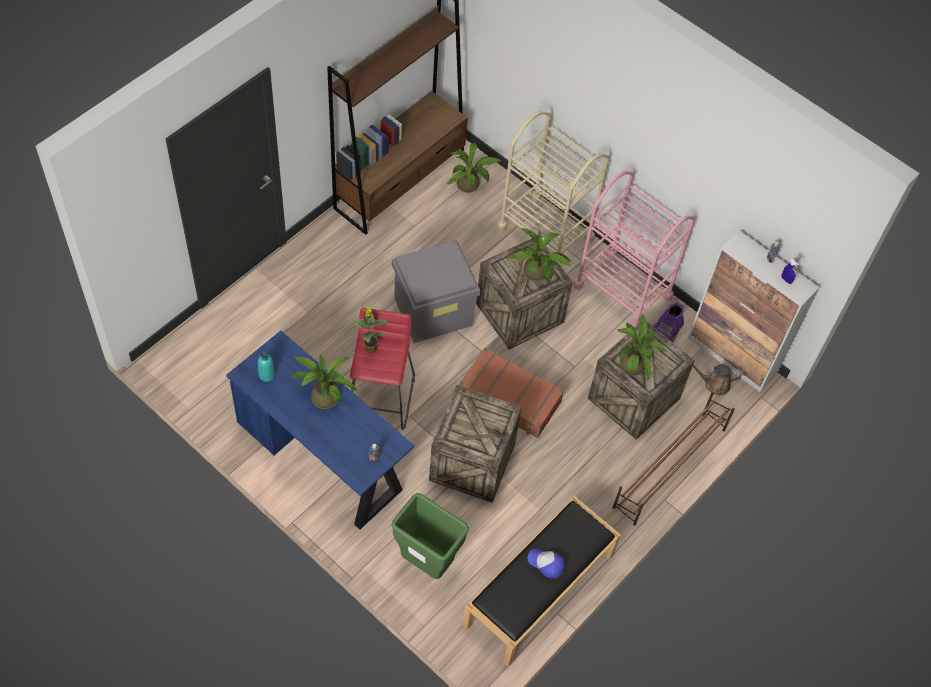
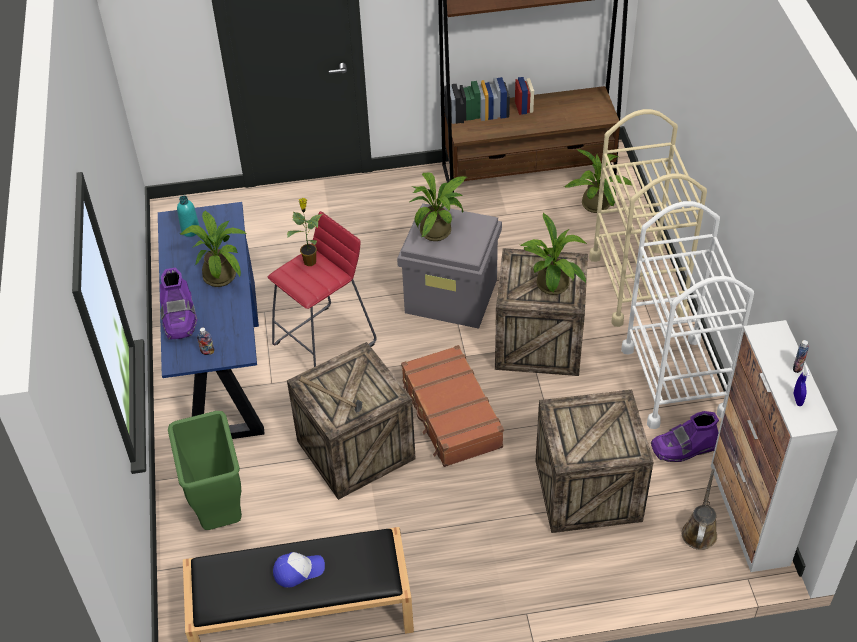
camera: 45 degrees right, 10 degrees down
cap [527,549,565,579] -> cap turned 90 degrees clockwise [273,552,325,587]
pink cart [573,171,695,328] -> white cart [621,201,754,429]
brown shoe rack [613,392,735,526] -> none
potted plant [617,314,667,380] -> potted plant moved to [410,172,467,241]
brown watering can [693,364,741,395] -> brown watering can turned 60 degrees clockwise [682,469,717,550]
none -> purple boot [160,267,197,340]

